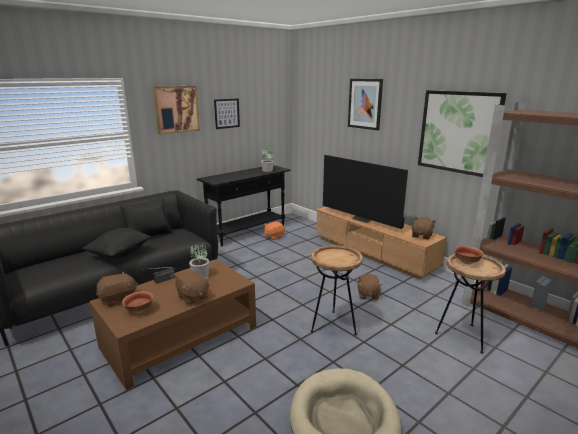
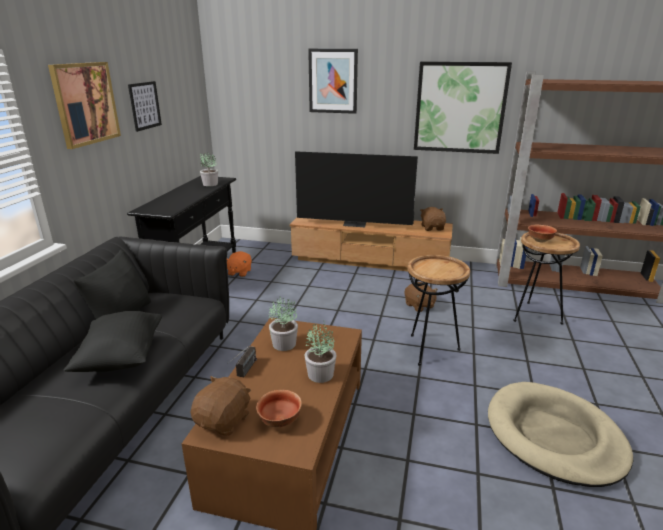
camera: 35 degrees left, 5 degrees up
brown plush toy [176,270,210,305] -> potted plant [305,324,336,383]

